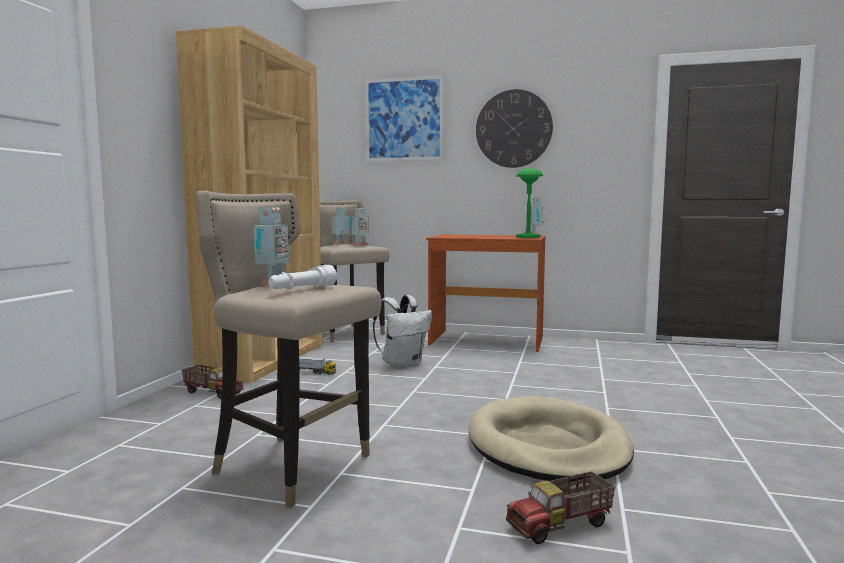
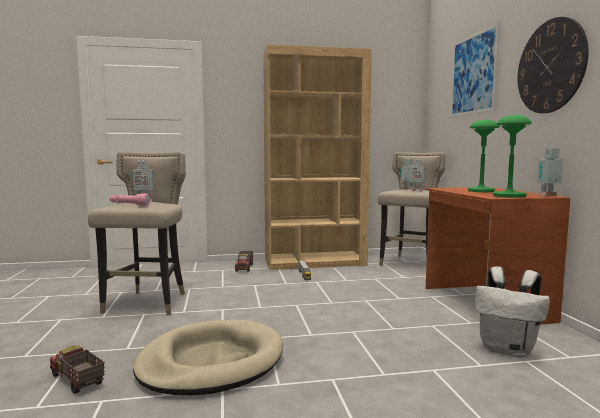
camera: 65 degrees right, 0 degrees up
white flashlight [268,265,337,289] -> pink flashlight [110,193,151,206]
white backpack [373,295,432,368] -> white backpack moved to [475,266,550,357]
none -> green table lamp [467,119,500,192]

